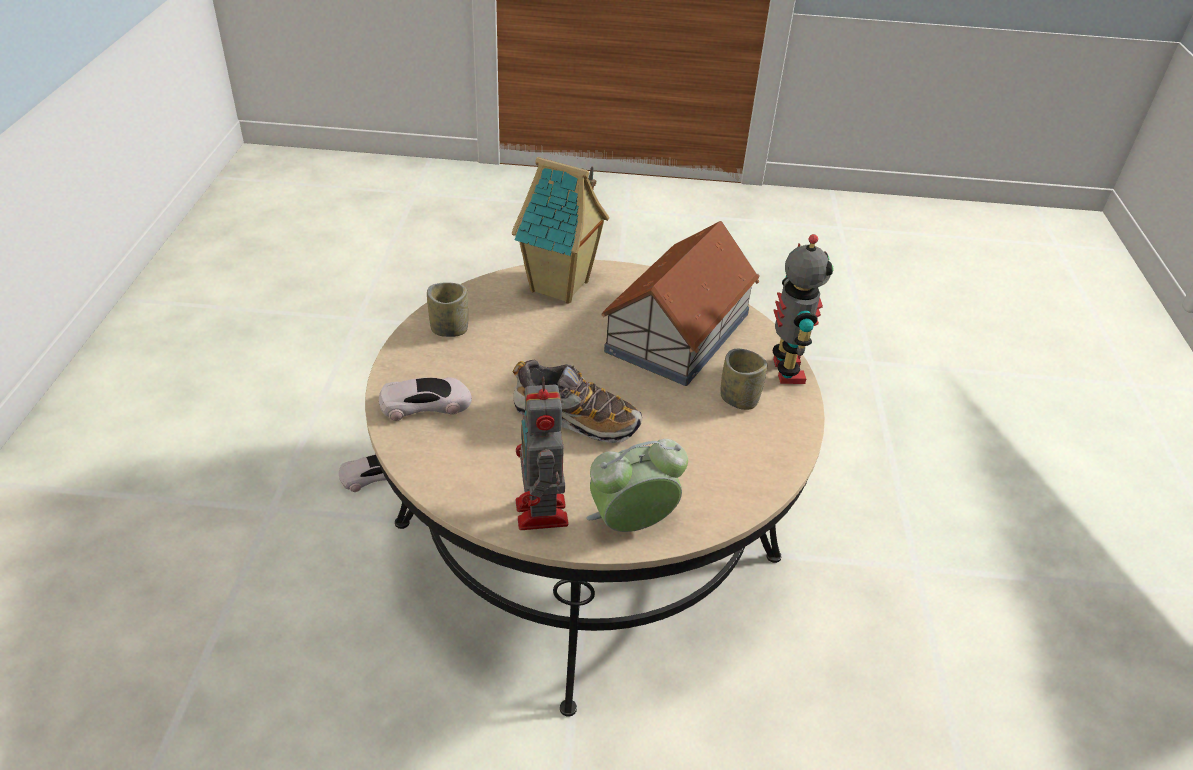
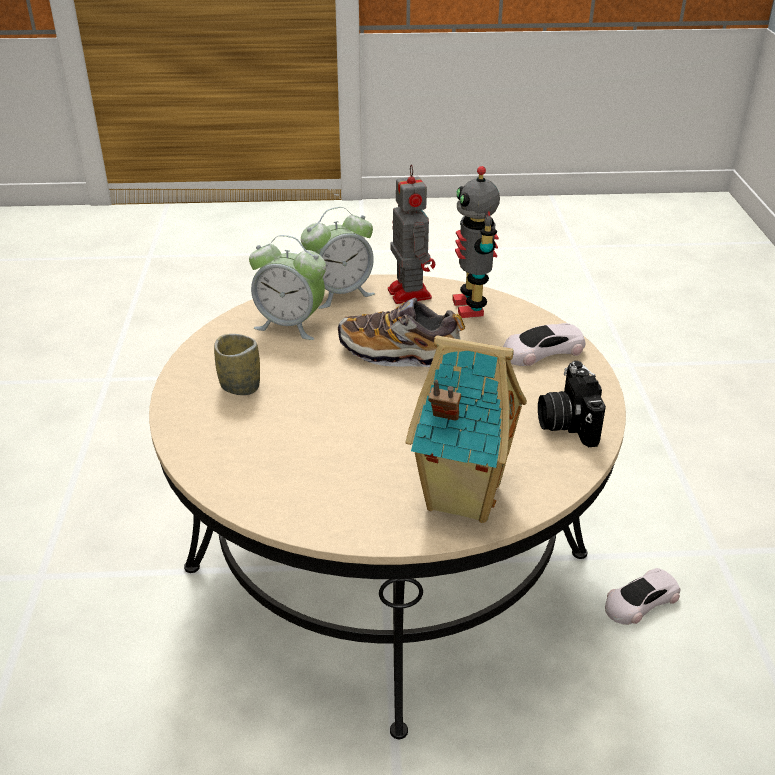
camera: 175 degrees right, 5 degrees down
cup [427,283,468,337] -> camera [538,361,606,447]
toy house [602,221,760,386] -> none
toy robot [773,234,833,384] -> toy robot moved to [452,166,500,318]
none -> alarm clock [249,235,326,340]

